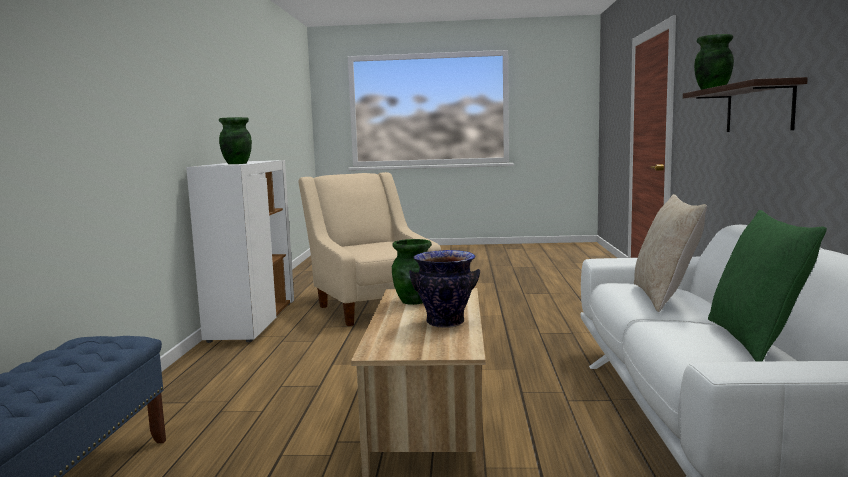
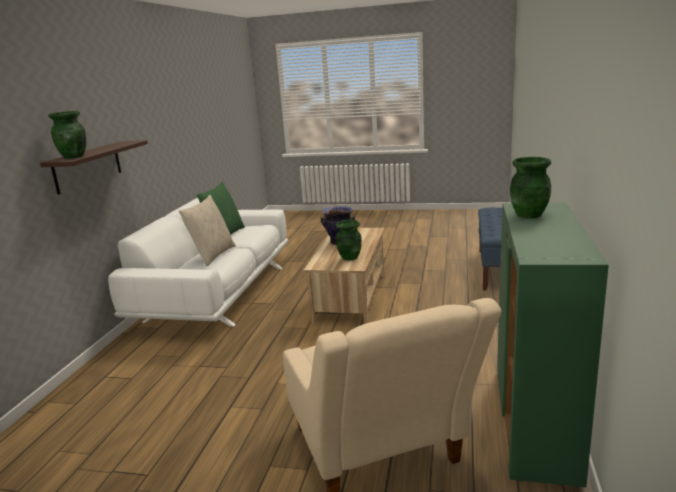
camera: 170 degrees left, 10 degrees up
white cabinet [186,160,294,343] -> green cabinet [497,203,609,487]

